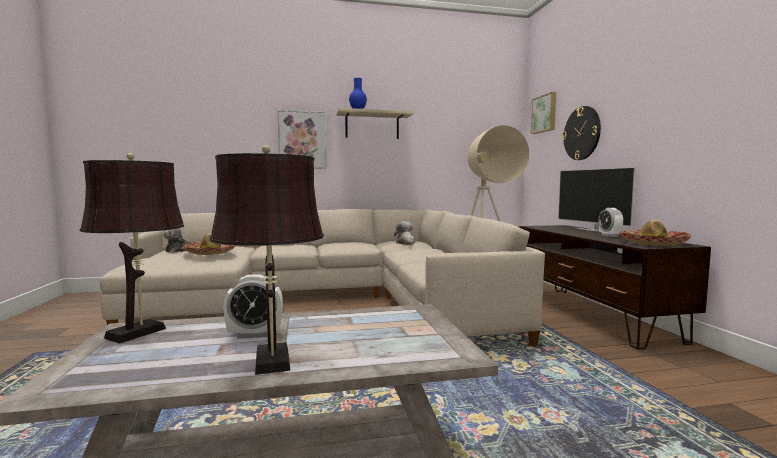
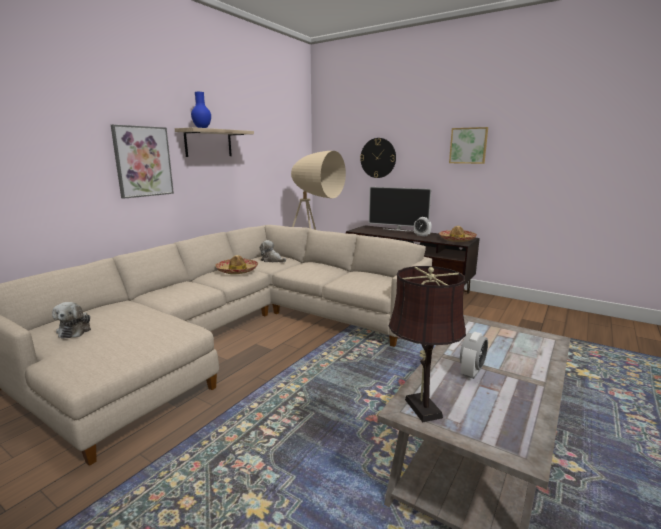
camera: 45 degrees left, 10 degrees up
hat [182,233,235,255] -> hat moved to [216,255,258,274]
brown table lamp [210,145,324,375] -> none
picture [531,92,556,134] -> picture moved to [449,127,488,164]

